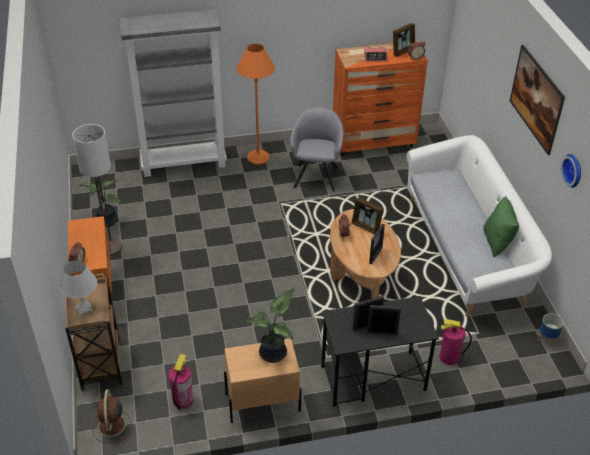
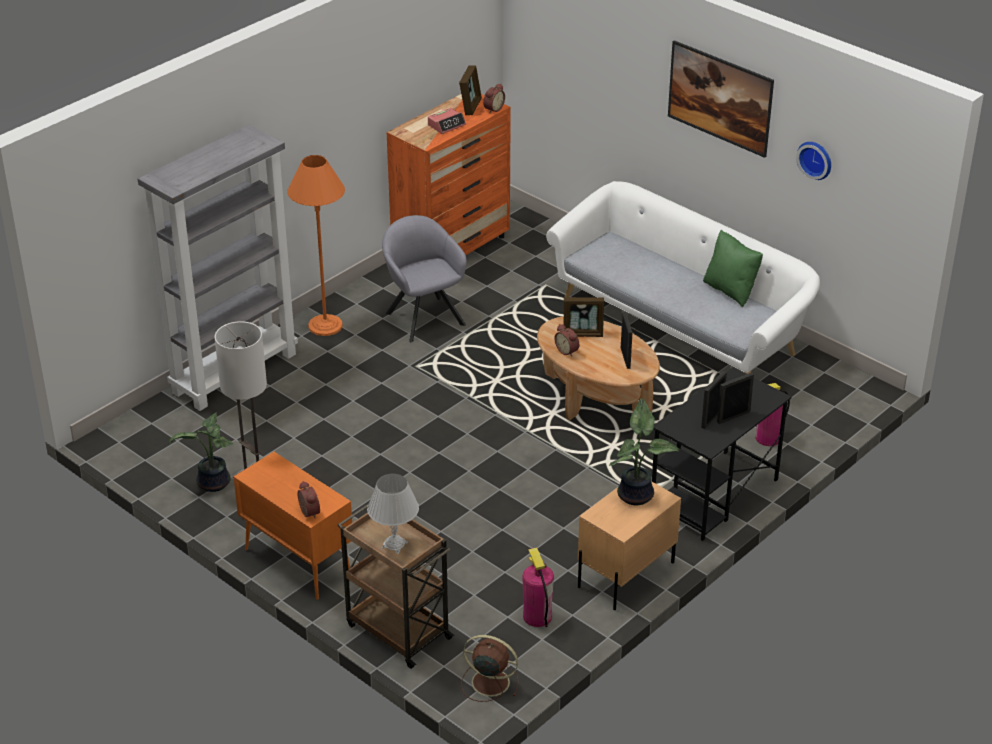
camera: 35 degrees left, 5 degrees down
brown fan [92,389,132,443] -> brown fan turned 150 degrees clockwise [461,635,519,702]
planter [538,313,564,347] -> none

